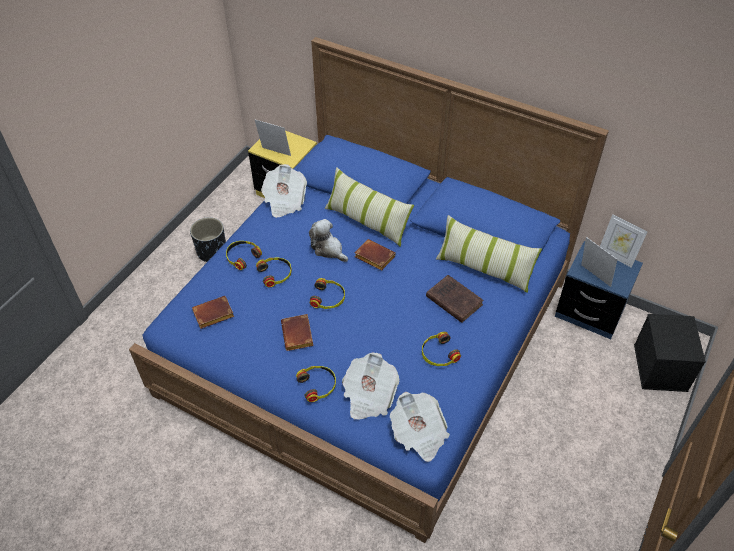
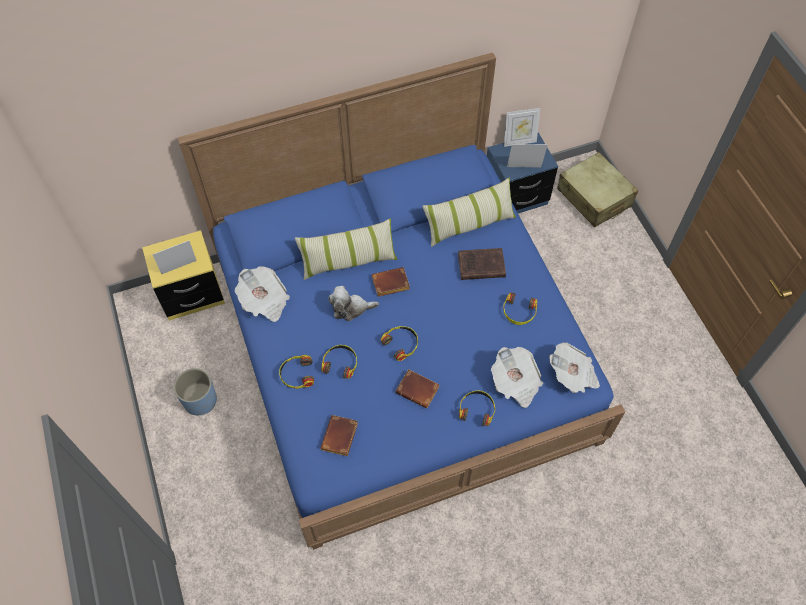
camera: 50 degrees left, 10 degrees up
black planter [190,217,226,262] -> blue planter [174,368,217,415]
black storage box [634,314,706,392] -> beige suitcase [557,152,638,228]

